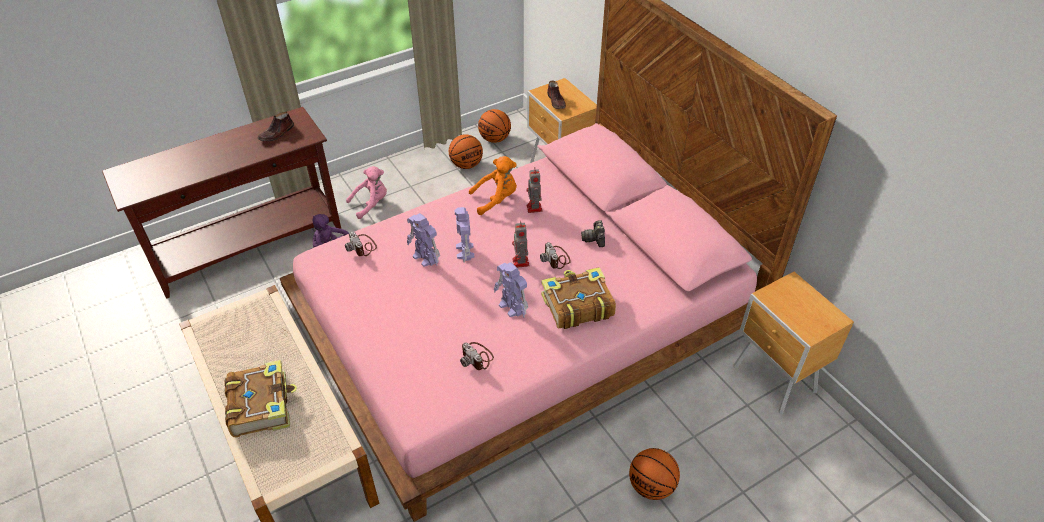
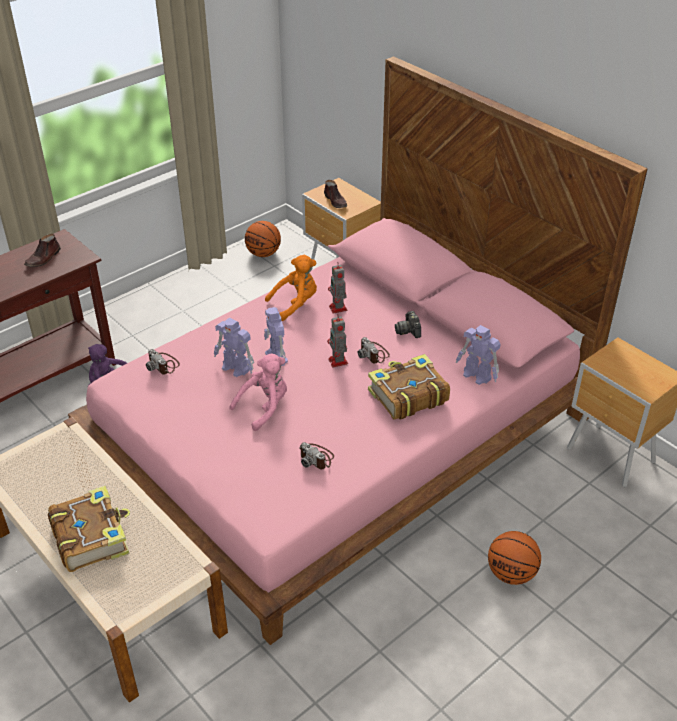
camera: 10 degrees left, 5 degrees down
pink plush toy [346,166,387,219] -> pink plush toy moved to [229,353,287,431]
basketball [449,134,483,169] -> none
toy robot [494,262,528,318] -> toy robot moved to [456,325,501,385]

